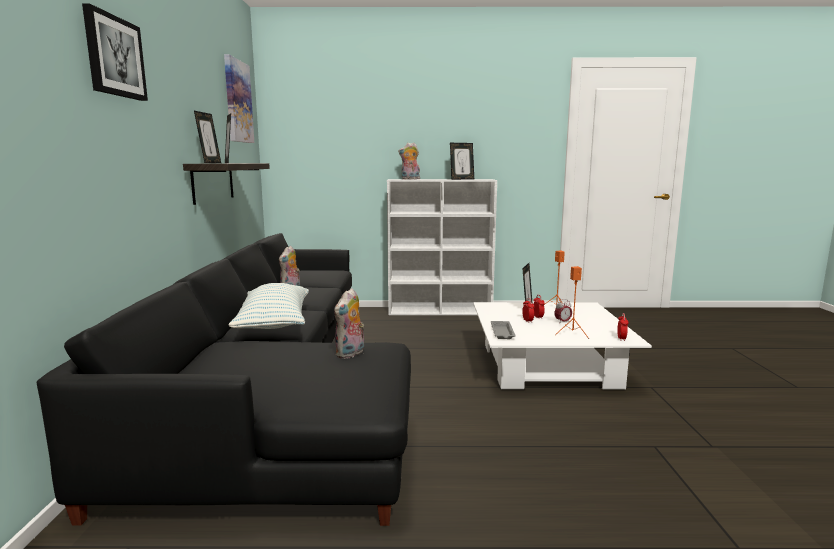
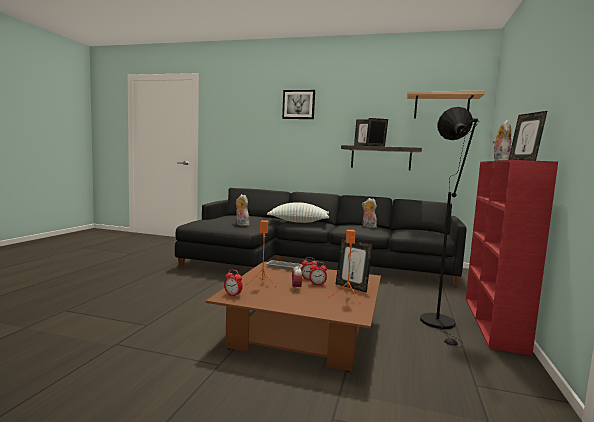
camera: 105 degrees right, 5 degrees down
picture [224,54,254,143] -> shelf [407,91,485,118]
white bookcase [387,179,497,315] -> red bookcase [466,160,558,355]
white coffee table [473,302,652,389] -> brown coffee table [206,262,381,372]
none -> black floor lamp [420,107,479,348]

